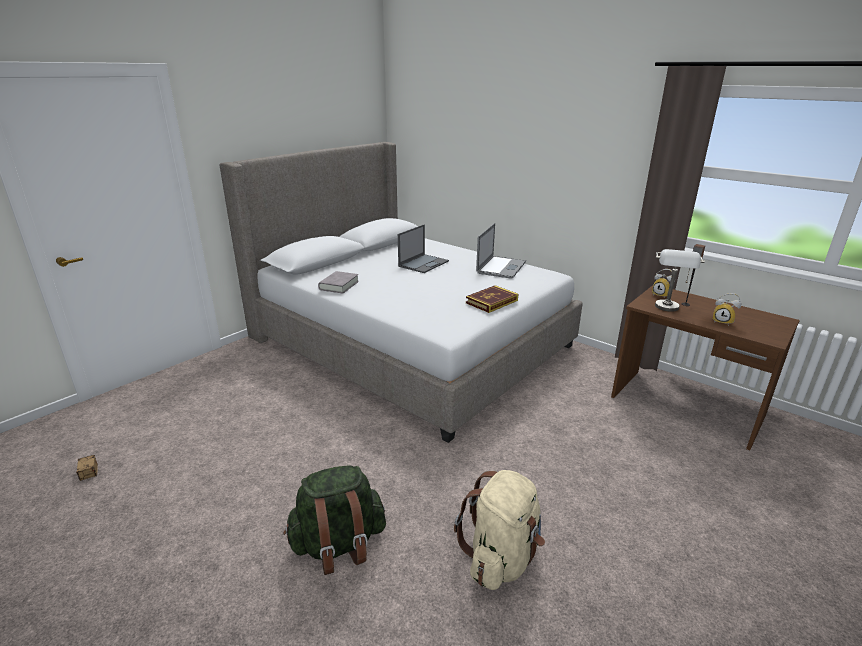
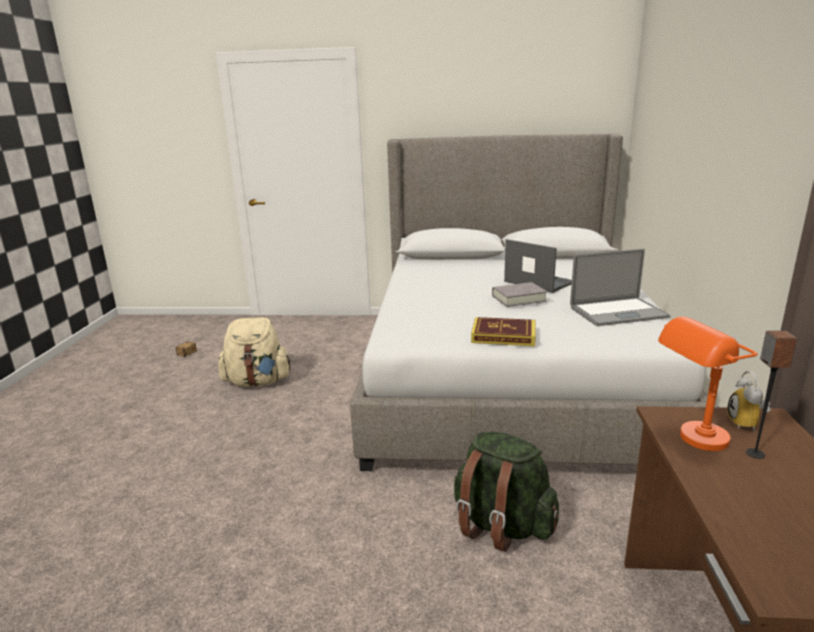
camera: 55 degrees right, 5 degrees down
green backpack [283,465,386,575] -> green backpack moved to [454,432,559,552]
grey book [318,271,359,294] -> grey book moved to [492,282,547,307]
laptop [398,225,449,273] -> laptop turned 135 degrees counterclockwise [504,239,572,293]
beige backpack [454,470,545,590] -> beige backpack moved to [218,318,292,387]
grey table lamp [655,249,705,312] -> orange table lamp [658,316,758,451]
alarm clock [713,293,741,325] -> none

